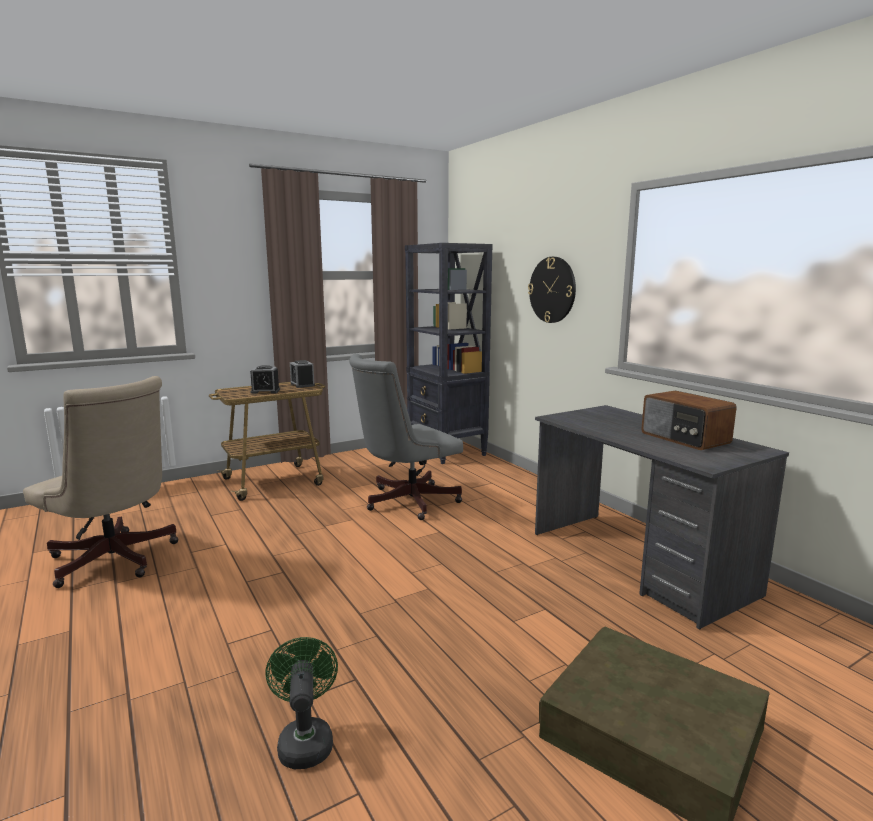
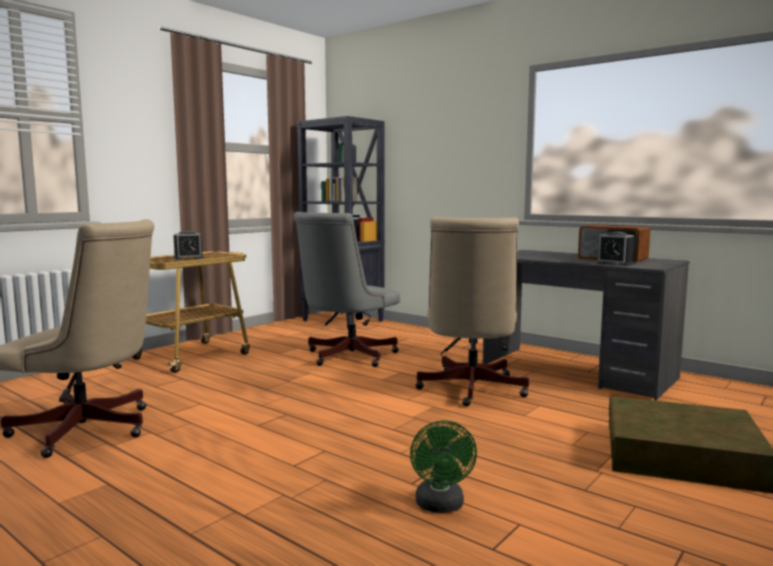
camera: 20 degrees left, 5 degrees down
green fan [265,637,338,770] -> green fan turned 150 degrees counterclockwise [410,420,477,513]
alarm clock [290,360,315,388] -> alarm clock moved to [596,231,635,266]
wall clock [528,257,576,323] -> none
none -> beige office chair [415,217,529,406]

